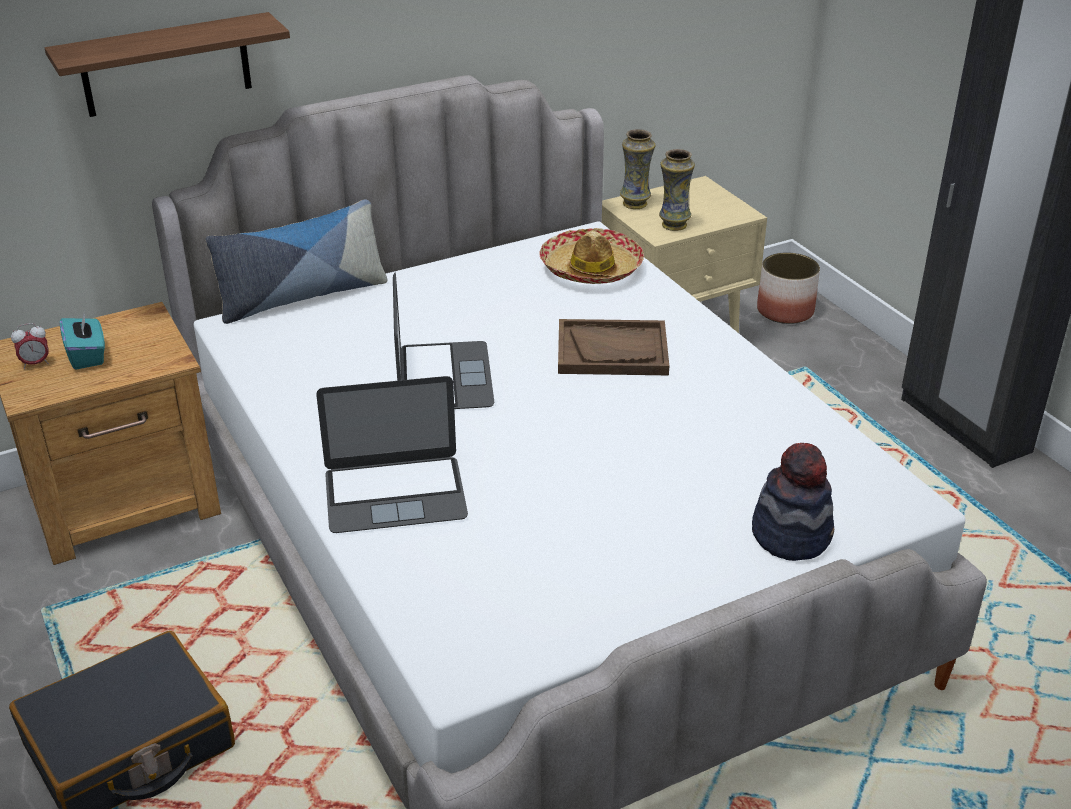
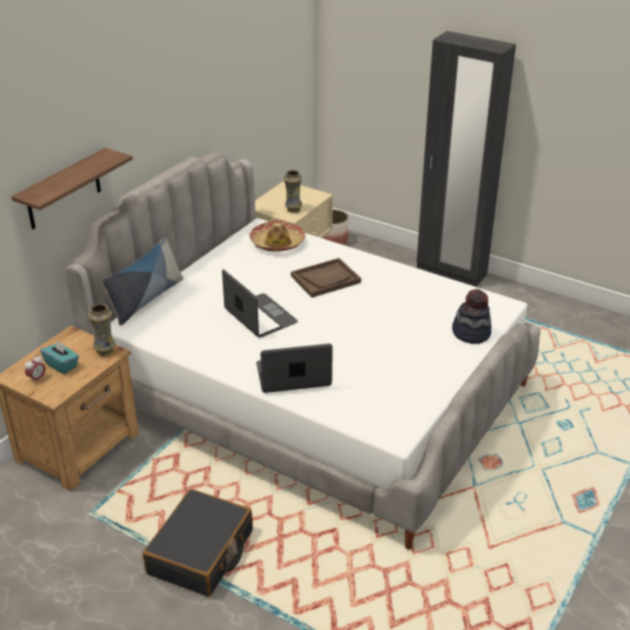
camera: 30 degrees left, 0 degrees up
laptop [316,376,468,533] -> laptop turned 150 degrees counterclockwise [256,344,333,393]
vase [620,129,655,209] -> vase moved to [88,303,115,356]

